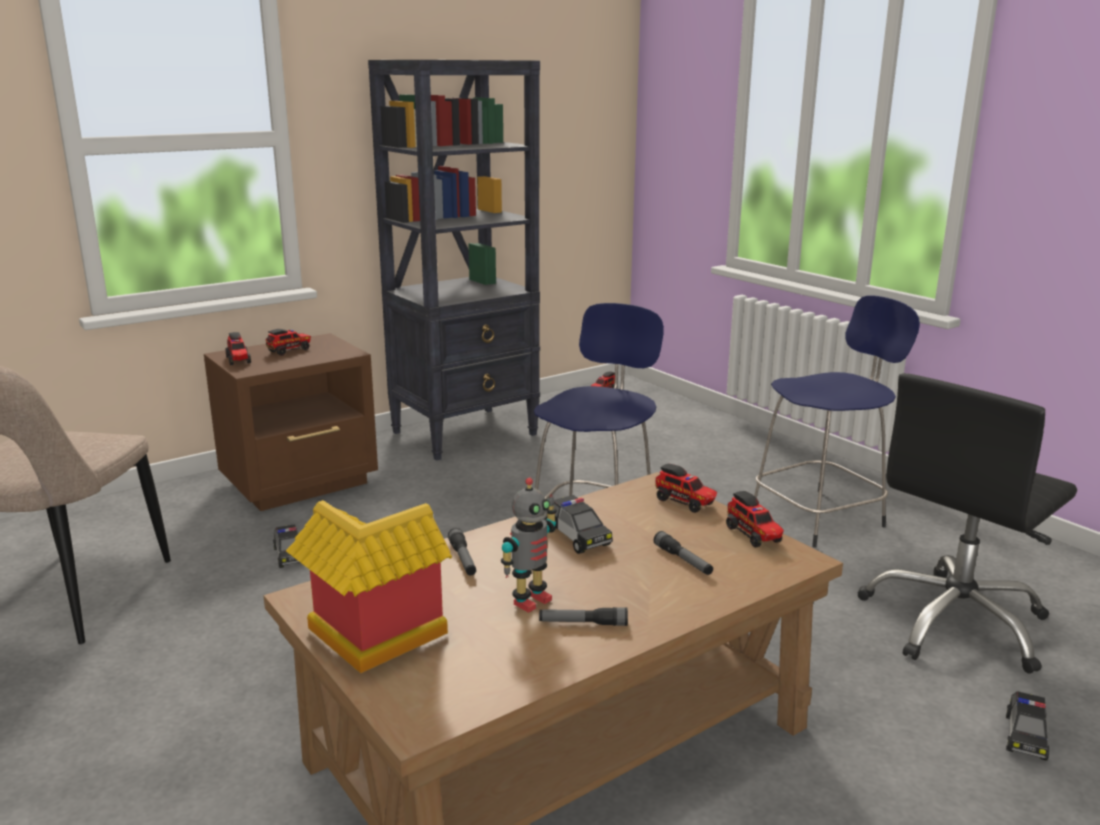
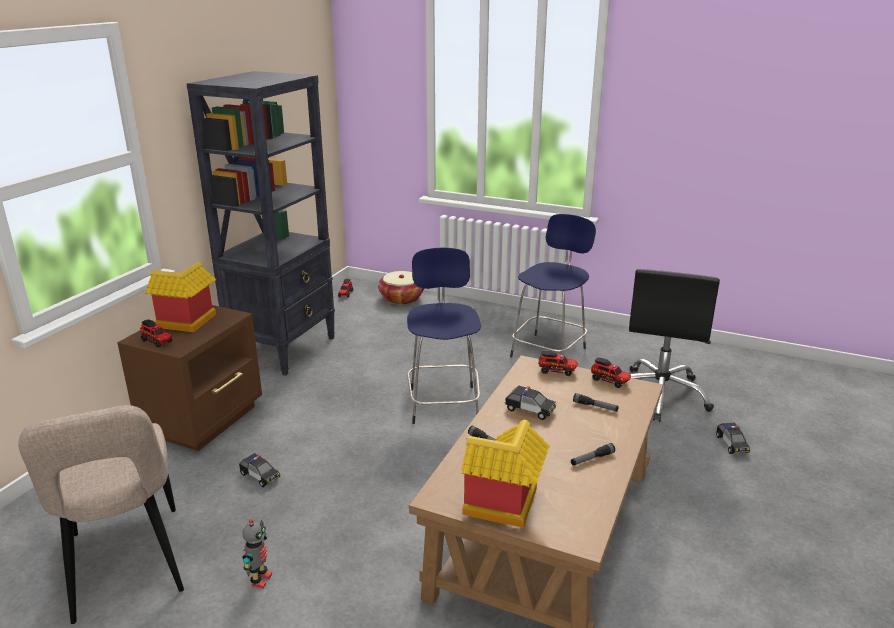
camera: 30 degrees left, 5 degrees up
toy truck [266,329,311,356] -> toy house [145,262,216,332]
toy robot [501,477,557,613] -> toy robot moved to [242,519,272,589]
none -> basket [378,271,424,305]

